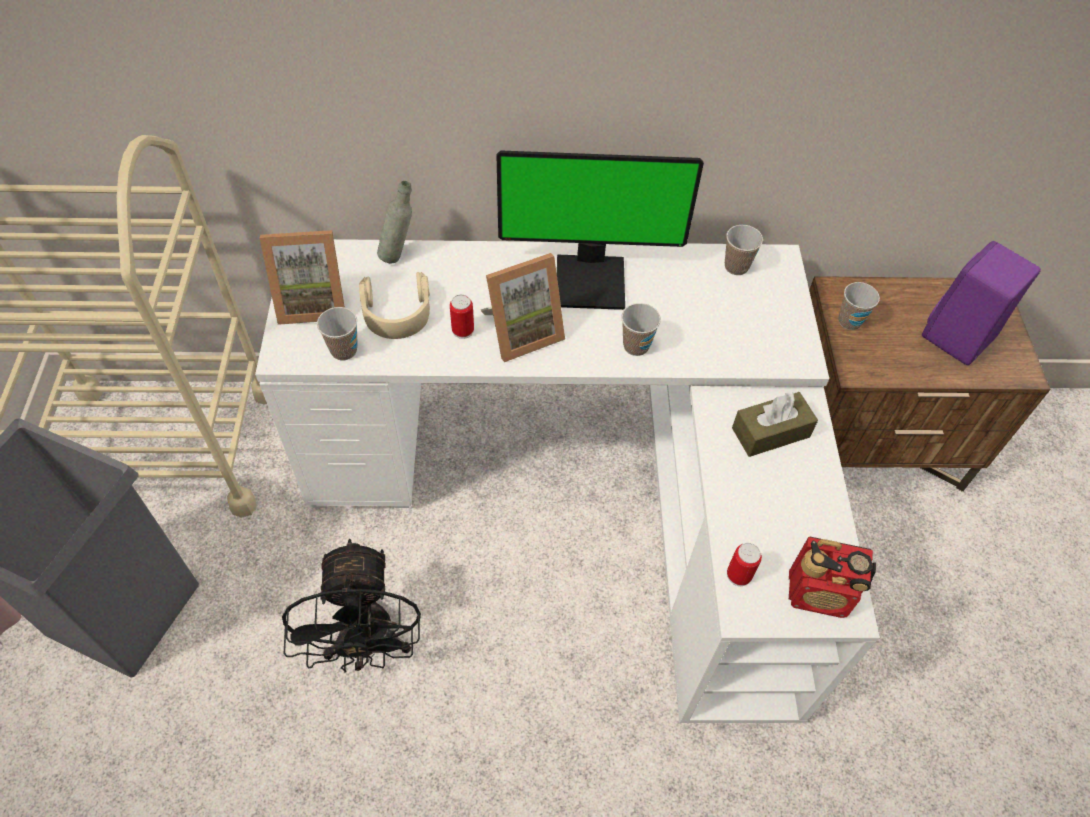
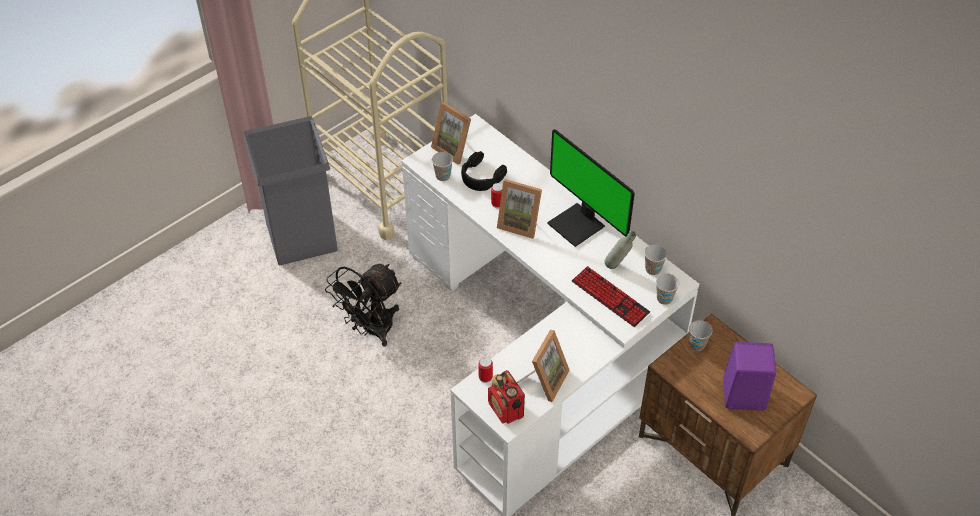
camera: 50 degrees right, 5 degrees down
beige headphones [359,272,430,339] -> black headphones [461,151,507,191]
grey bottle [377,181,412,263] -> grey bottle moved to [604,231,636,269]
cup [621,303,661,356] -> cup moved to [656,274,679,305]
brown tissue box [732,392,818,457] -> none
none -> picture frame [517,330,570,402]
none -> keyboard [572,266,650,327]

